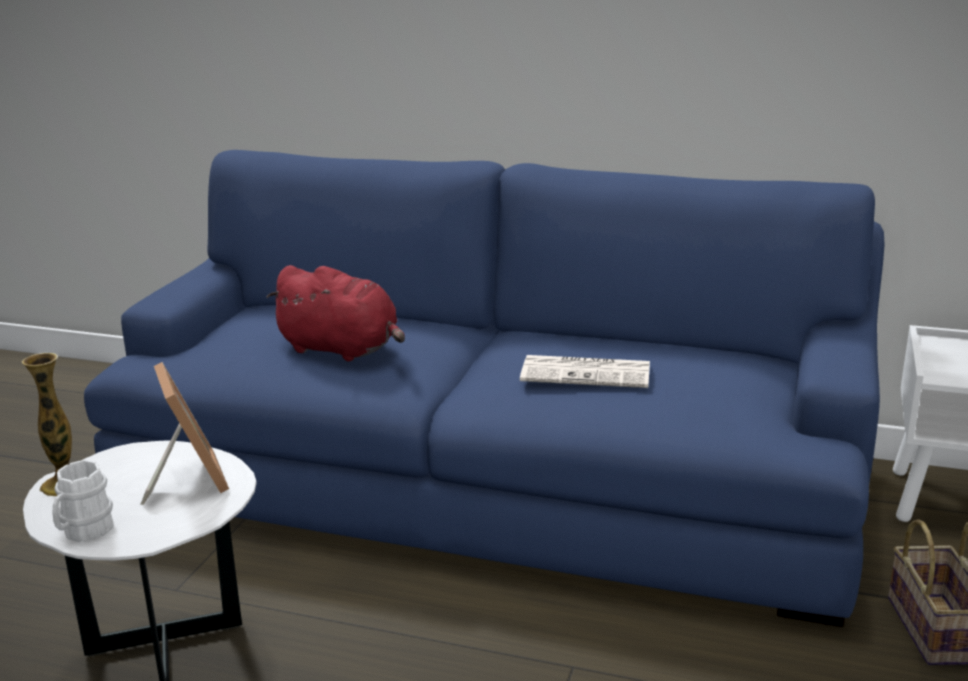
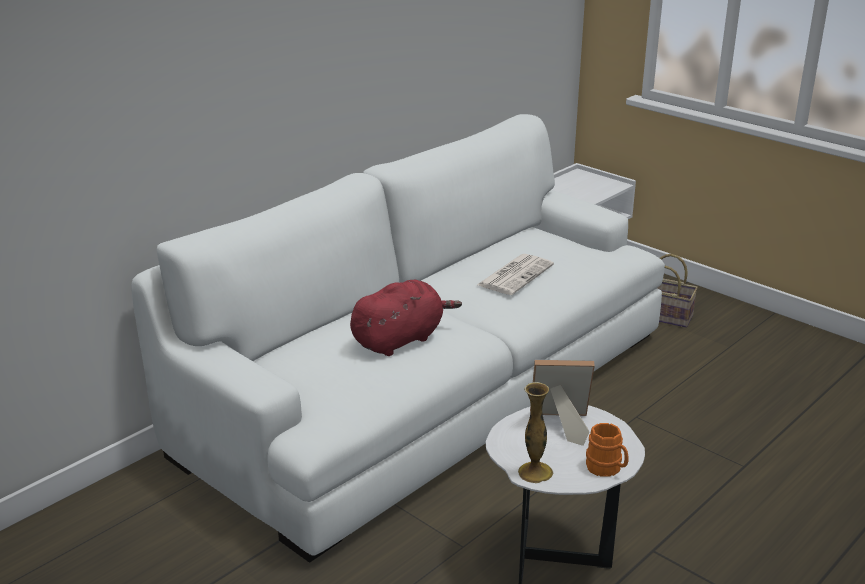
camera: 65 degrees left, 5 degrees up
white mug [53,460,114,542] -> orange mug [586,423,628,477]
blue sofa [84,150,885,627] -> white sofa [131,114,665,563]

